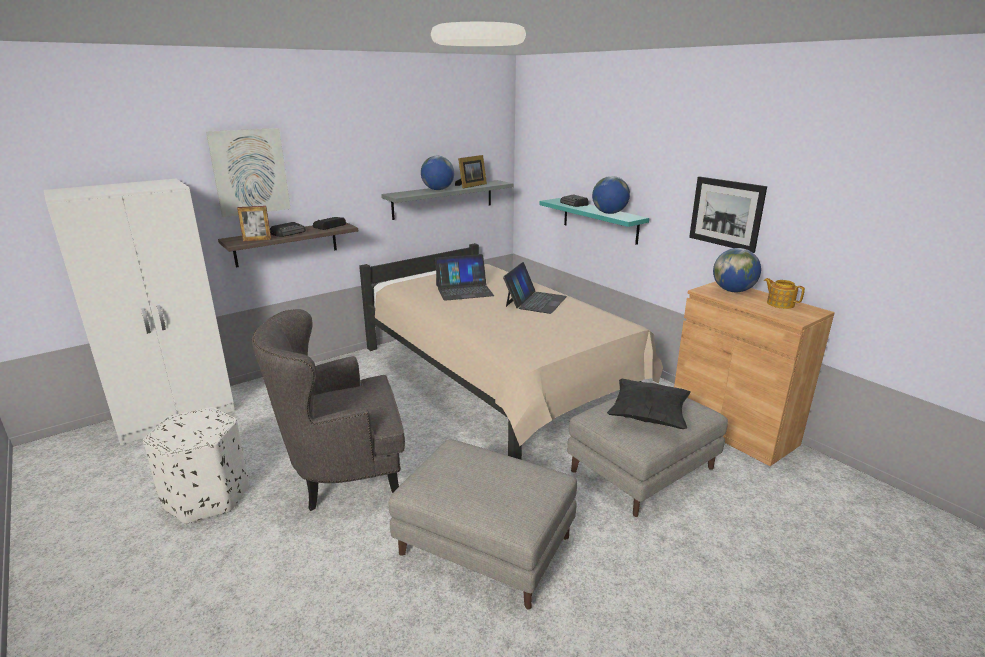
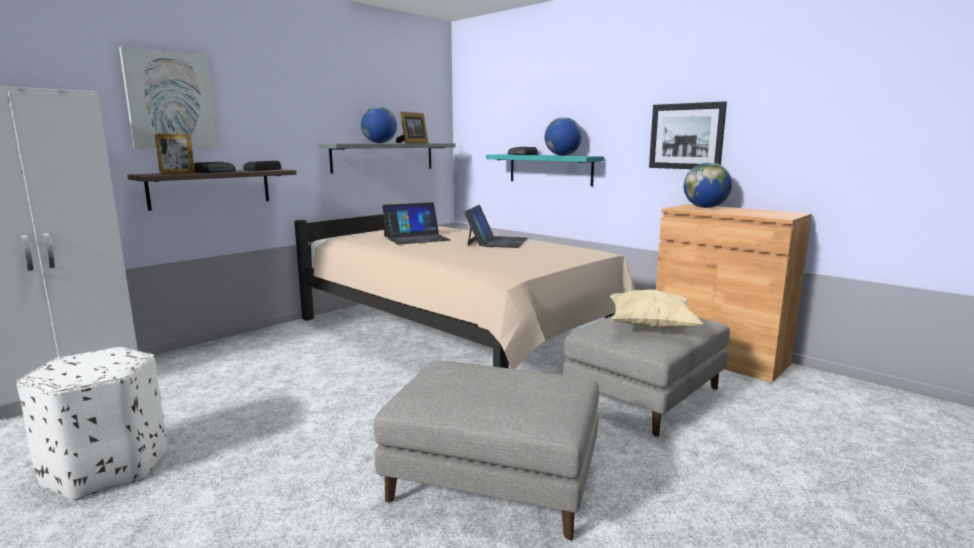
camera: 10 degrees left, 10 degrees down
grey armchair [252,309,405,511] -> none
black pillow [607,379,691,429] -> beige pillow [610,289,703,329]
teapot [764,278,805,309] -> none

